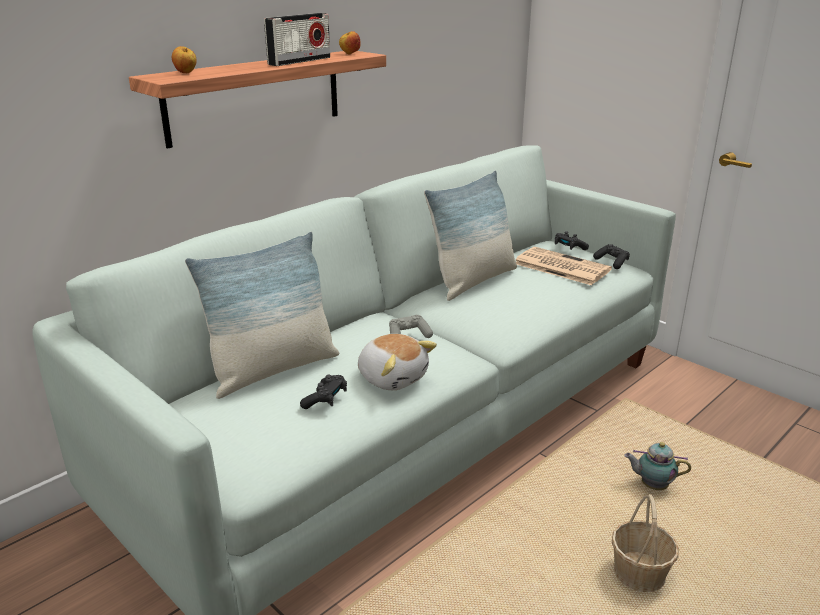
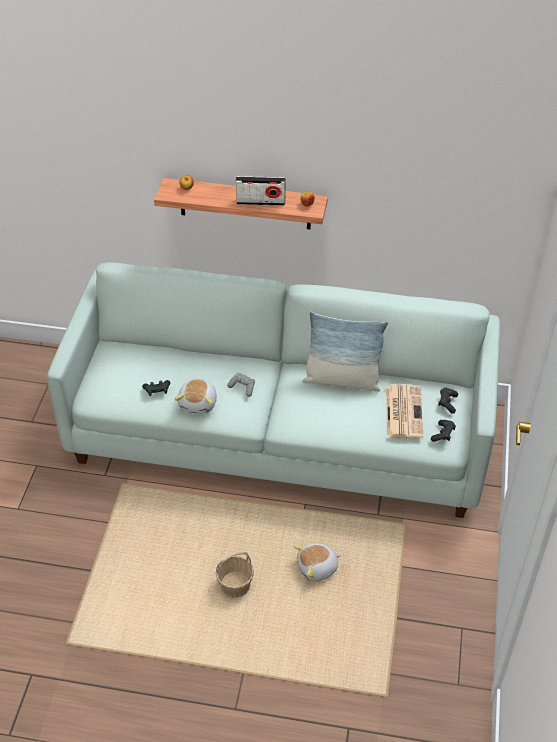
camera: 55 degrees right, 20 degrees up
pillow [185,232,339,399] -> none
teapot [624,442,691,490] -> plush toy [294,543,341,582]

